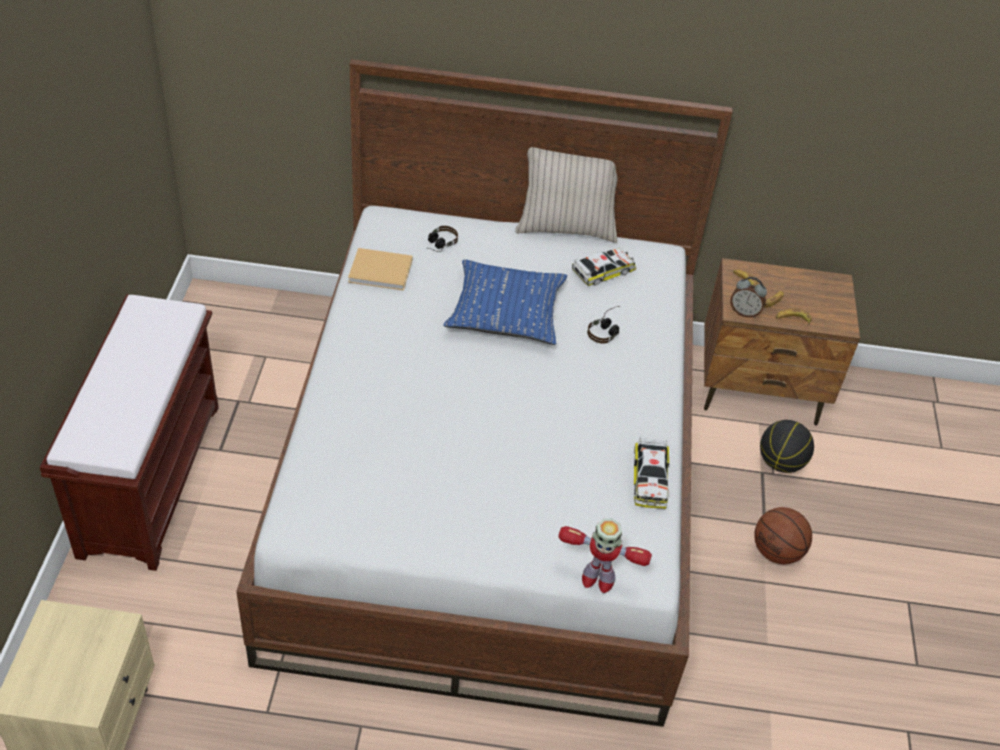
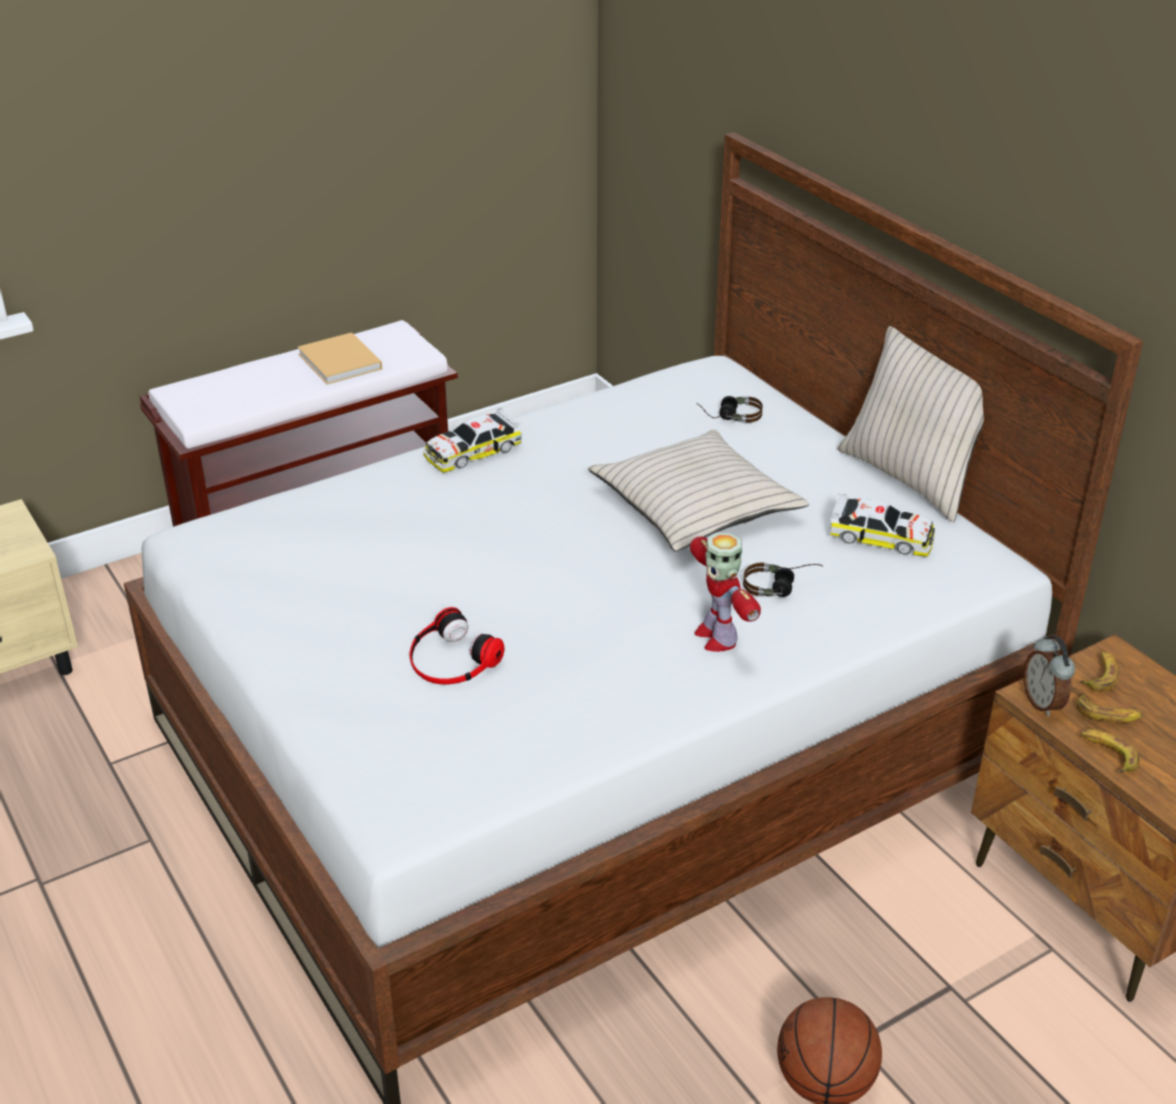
camera: 55 degrees right, 10 degrees down
beige book [348,248,413,291] -> beige book moved to [298,332,382,385]
blue pillow [443,259,567,345] -> beige pillow [588,430,809,551]
toy robot [558,519,652,593] -> toy robot moved to [690,533,761,652]
toy car [634,438,669,509] -> toy car moved to [423,408,521,473]
basketball [760,420,814,473] -> none
none -> headphones [410,607,505,684]

